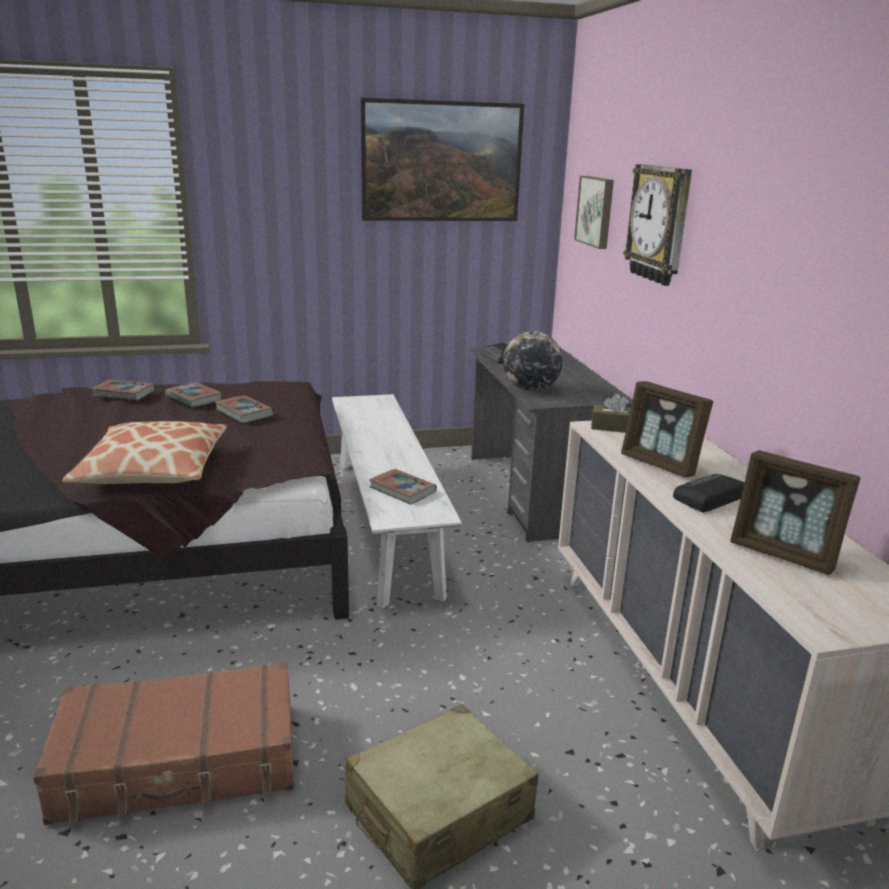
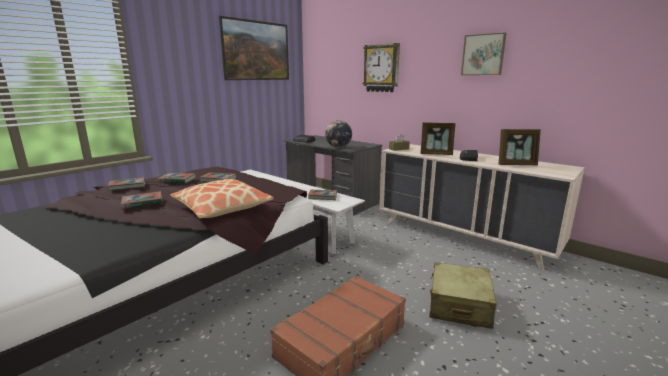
camera: 35 degrees left, 5 degrees down
picture [574,176,614,249] -> picture moved to [461,33,507,75]
none -> book [121,191,162,209]

